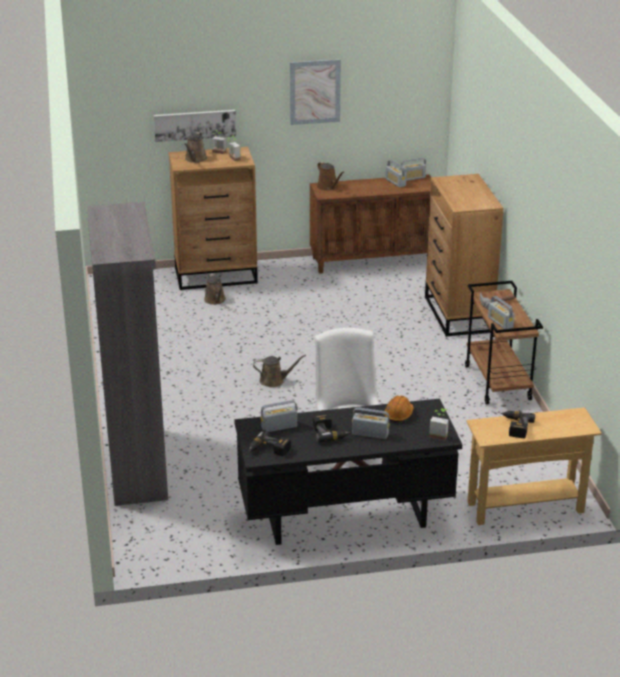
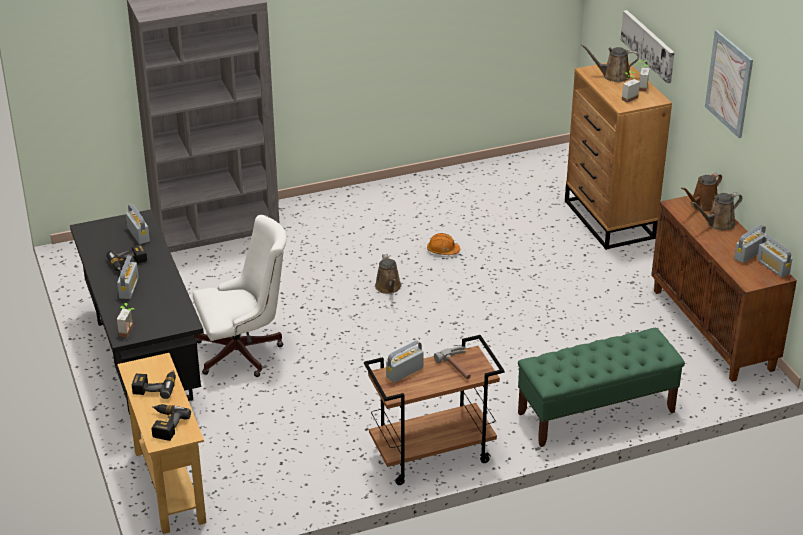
camera: 80 degrees right, 5 degrees up
brown watering can [204,274,226,305] -> brown watering can moved to [691,192,742,230]
power drill [249,430,291,457] -> power drill moved to [151,404,191,441]
orange hard hat [384,395,414,422] -> orange hard hat moved to [427,233,460,255]
brown dresser [425,174,504,337] -> green bench [518,328,685,447]

